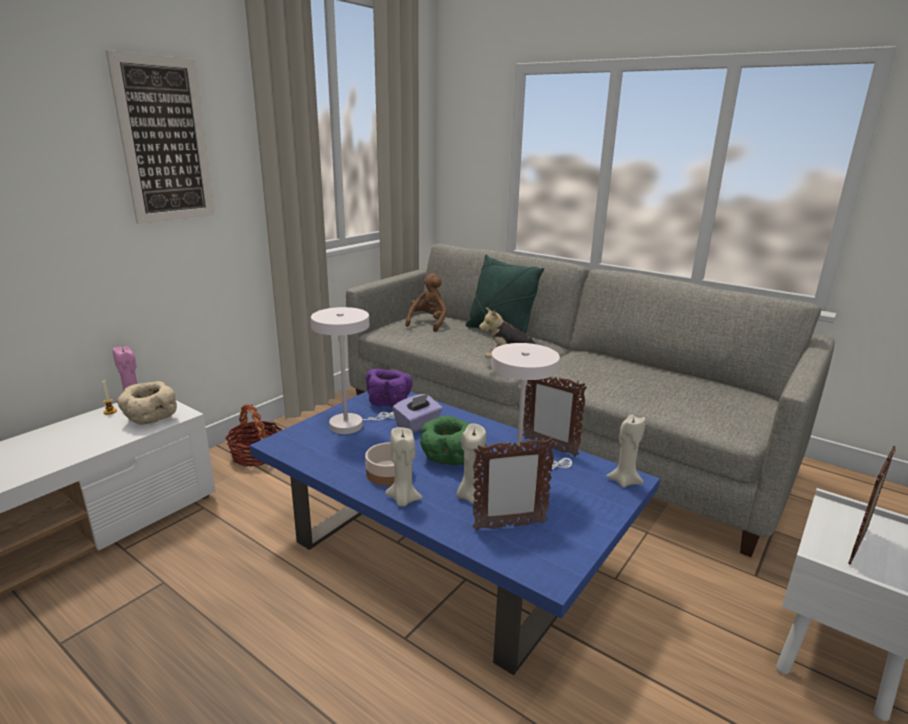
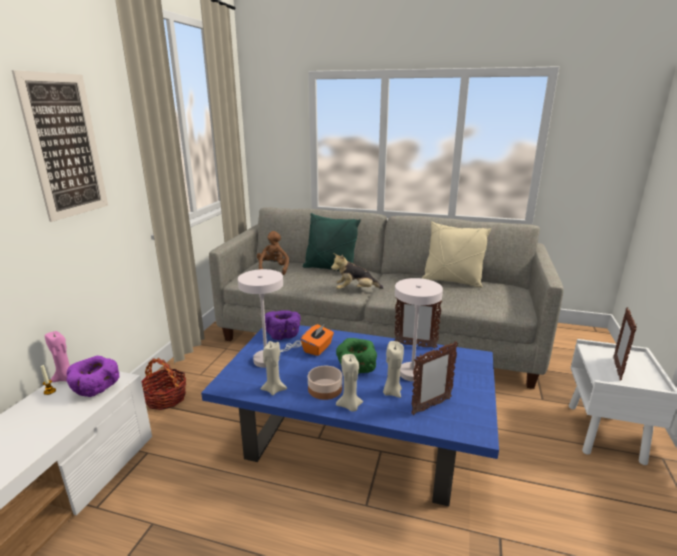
camera: 20 degrees left, 0 degrees up
beige bowl [118,381,177,425] -> purple bowl [67,356,119,397]
purple tissue box [393,393,443,433] -> orange tissue box [301,324,334,356]
beige candle [607,414,645,488] -> beige candle moved to [260,341,287,396]
none -> beige pillow [421,221,491,288]

